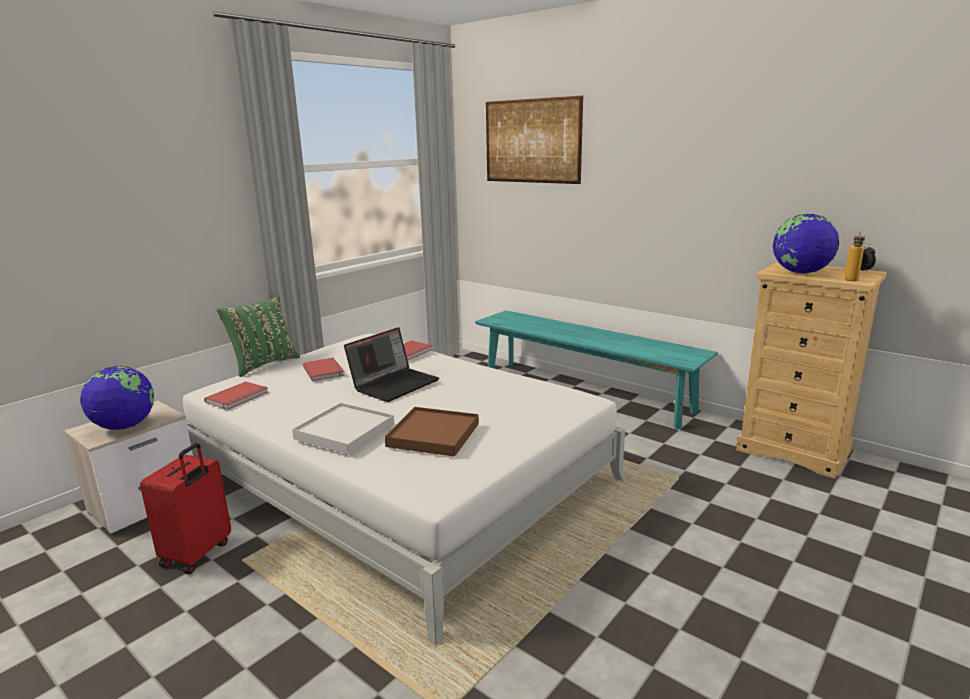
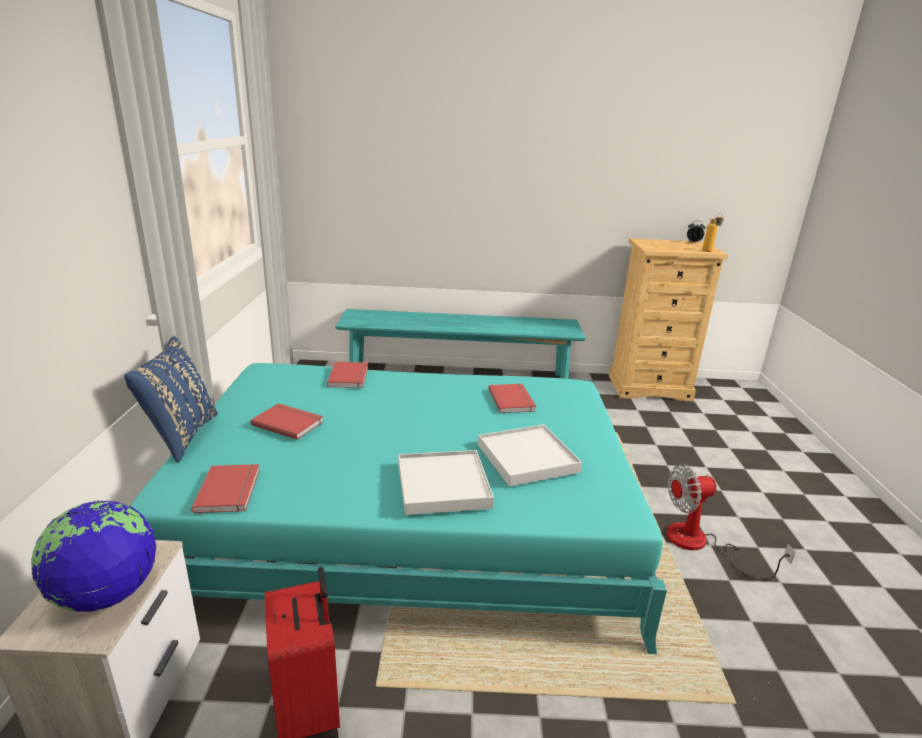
camera: 40 degrees left, 5 degrees up
white bed [183,334,626,646] -> turquoise bed [130,363,667,654]
green pillow [217,295,300,377] -> blue pillow [124,336,218,463]
laptop [344,327,439,402] -> none
brown tray [385,407,479,457] -> white tray [478,424,582,487]
picture [486,96,583,184] -> none
globe [773,214,839,273] -> none
none -> red book [488,383,536,413]
none -> fan [667,464,796,580]

